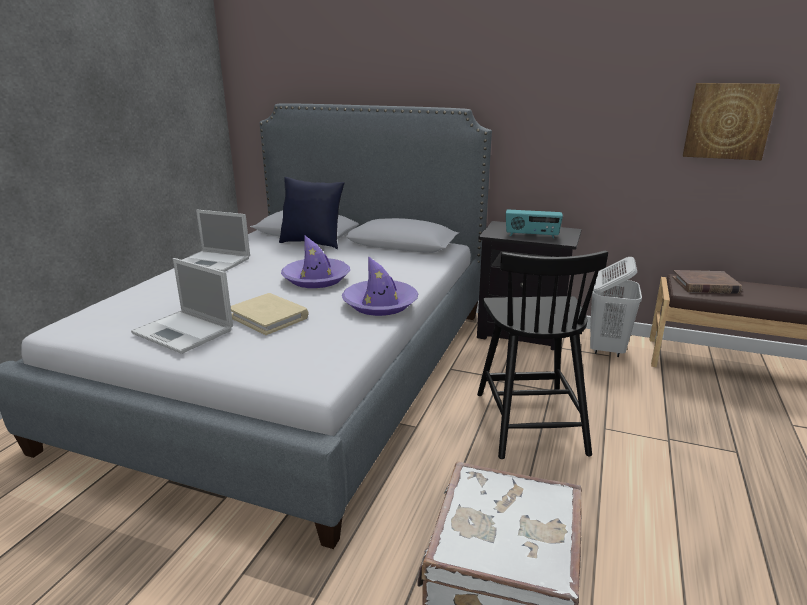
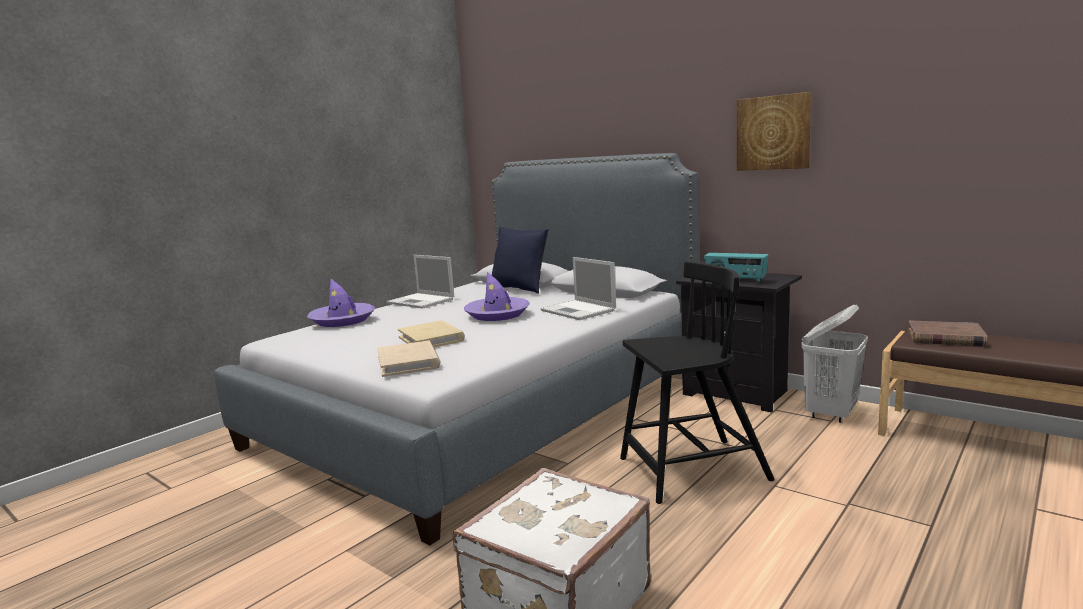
camera: 20 degrees right, 10 degrees down
laptop [131,258,233,354] -> laptop moved to [540,257,616,320]
purple hat [342,256,418,316] -> purple hat moved to [307,279,375,327]
black chair [477,251,608,459] -> black chair turned 120 degrees counterclockwise [620,261,775,504]
picture [683,83,780,160] -> picture moved to [737,92,811,171]
none -> beige book [377,341,441,377]

